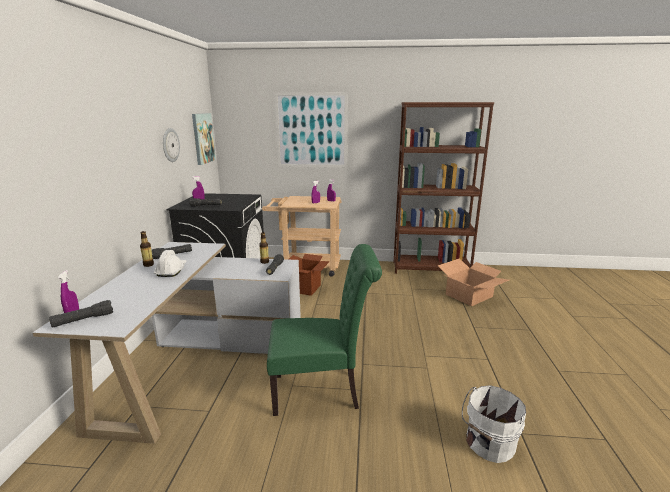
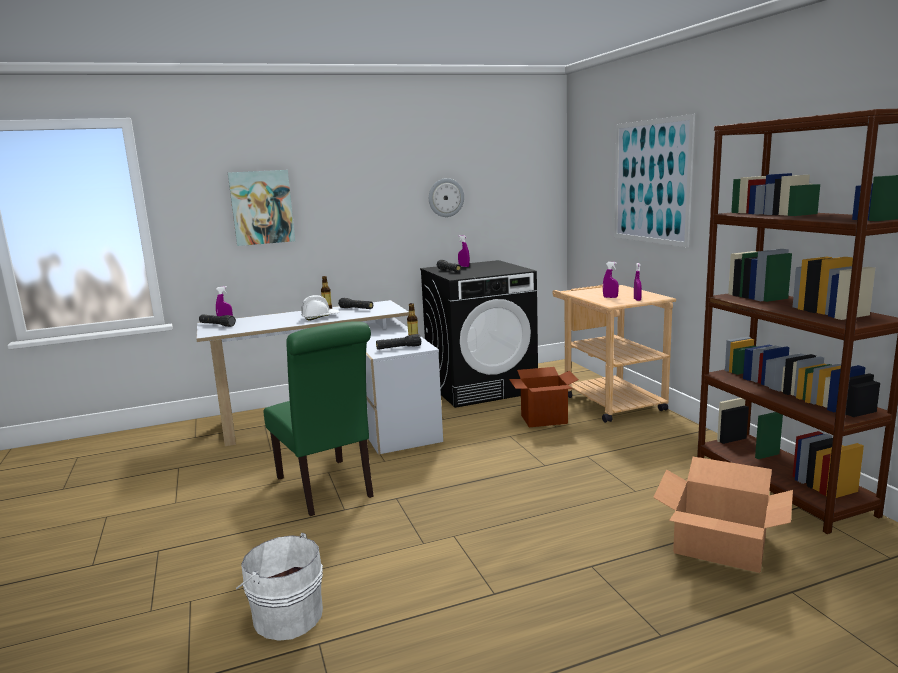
camera: 65 degrees right, 5 degrees down
picture [192,113,216,165] -> picture moved to [228,170,295,246]

